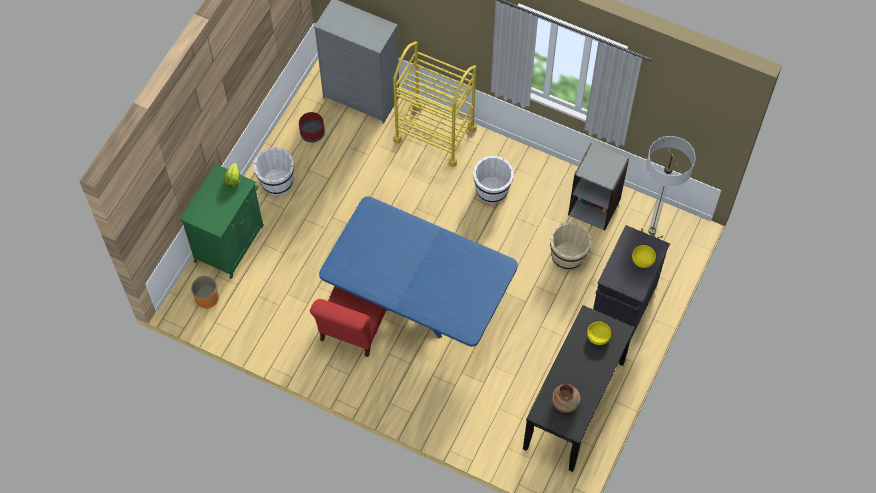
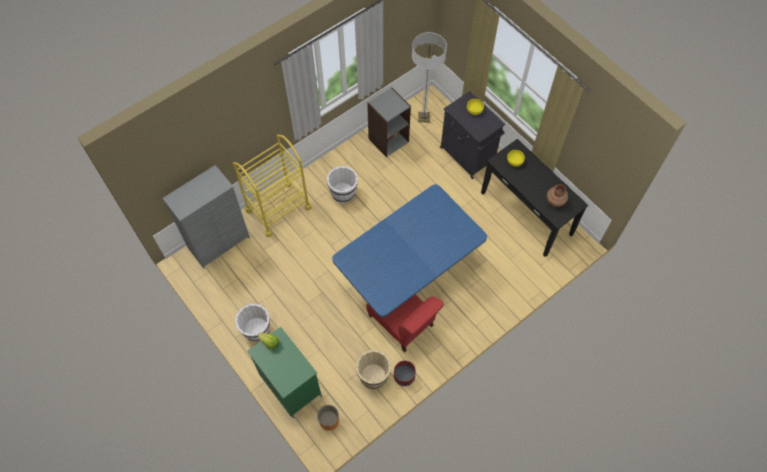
camera: 65 degrees left, 0 degrees up
red planter [299,112,325,143] -> red planter moved to [394,361,416,386]
beige bucket [550,222,592,271] -> beige bucket moved to [356,350,391,389]

